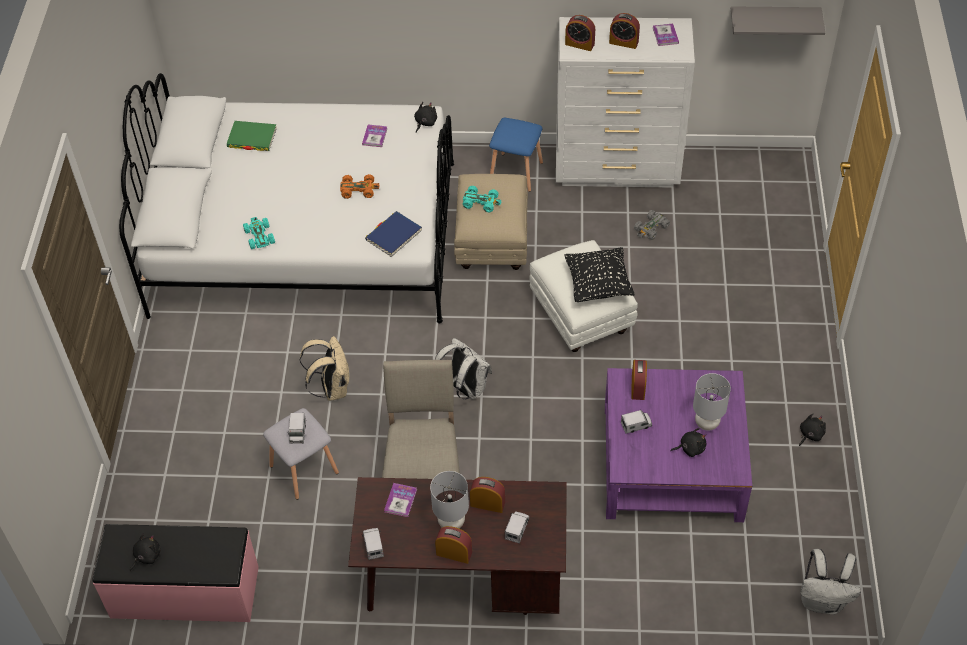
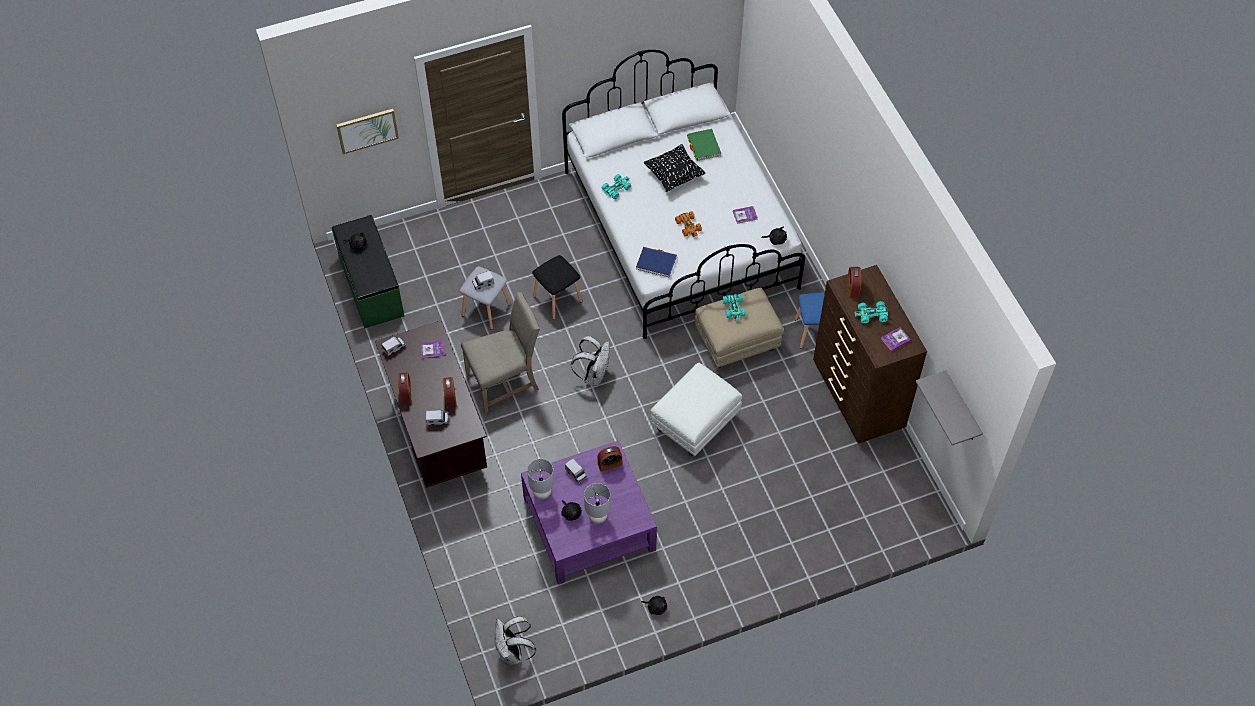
camera: 65 degrees right, 5 degrees up
pink bench [92,524,259,622] -> green bench [332,215,404,329]
beige backpack [300,336,349,401] -> black stool [532,255,582,320]
grey table lamp [430,471,469,529] -> grey table lamp moved to [527,459,554,499]
white dresser [556,17,695,188] -> brown dresser [813,265,927,444]
black pillow [564,247,635,302] -> black pillow moved to [644,144,705,192]
alarm clock [609,13,640,49] -> turquoise toy car [855,301,888,324]
grey toy car [634,210,670,240] -> none
none -> picture [336,109,399,154]

